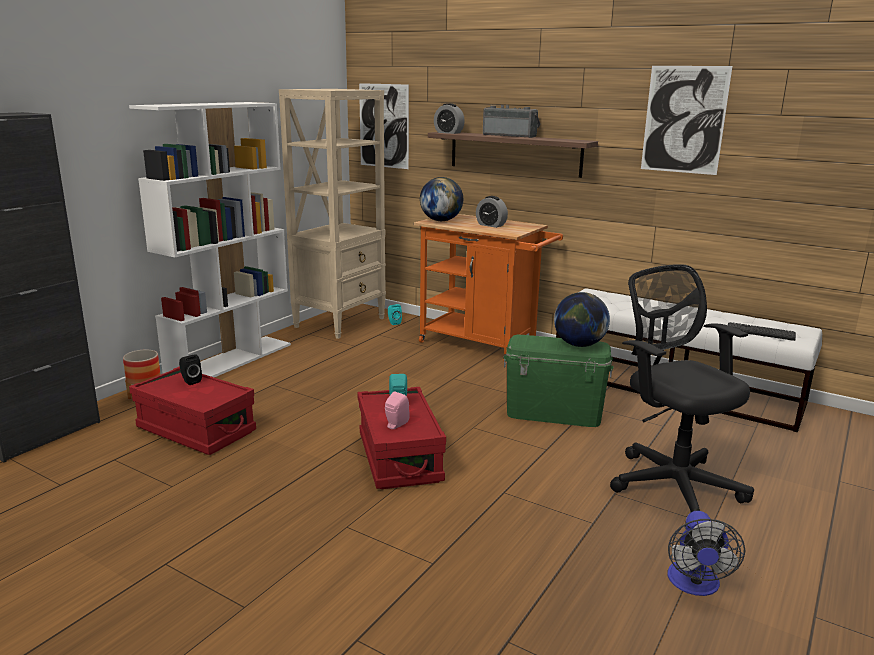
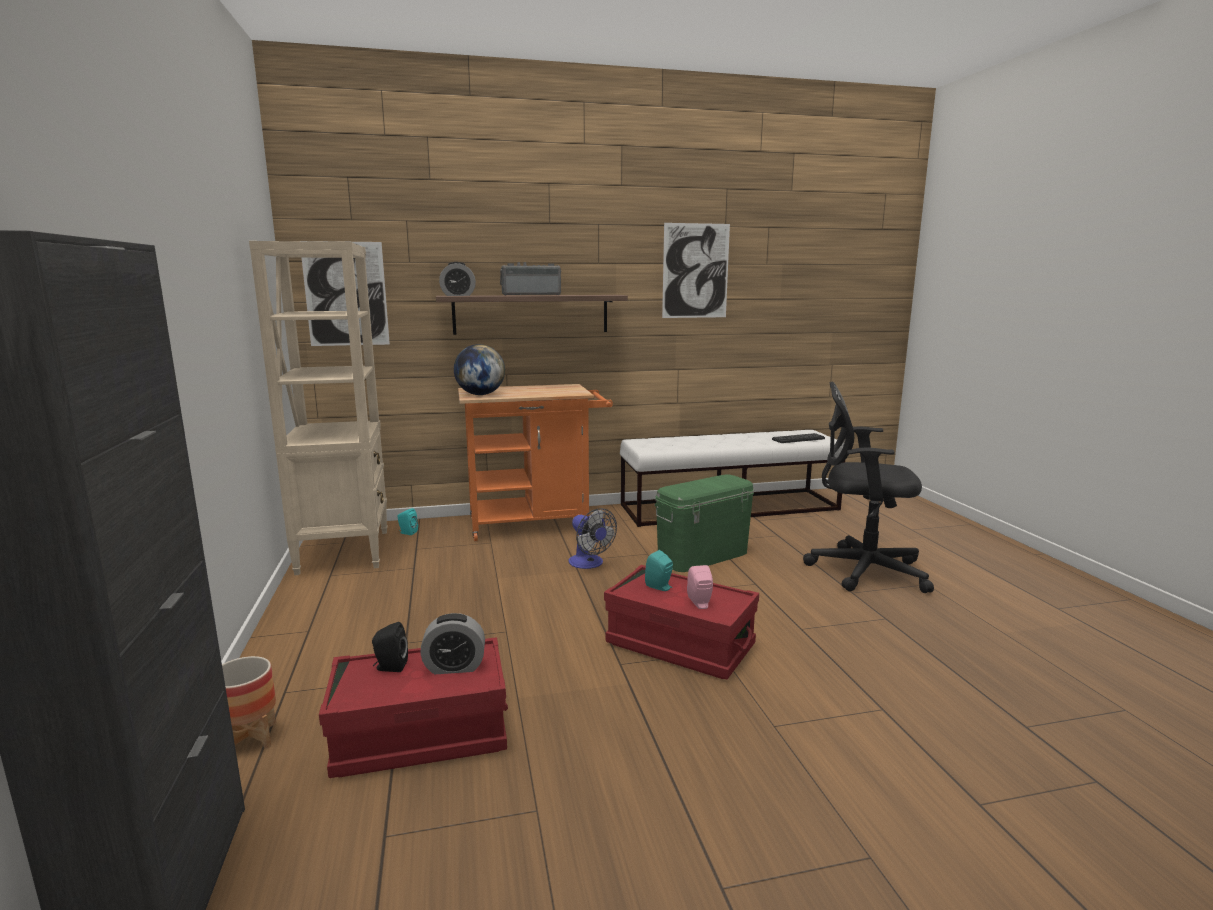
camera: 45 degrees left, 5 degrees down
white bookcase [129,102,291,377] -> none
alarm clock [476,196,508,228] -> alarm clock moved to [420,613,485,674]
globe [554,292,610,347] -> none
fan [668,511,745,596] -> fan moved to [569,508,617,569]

